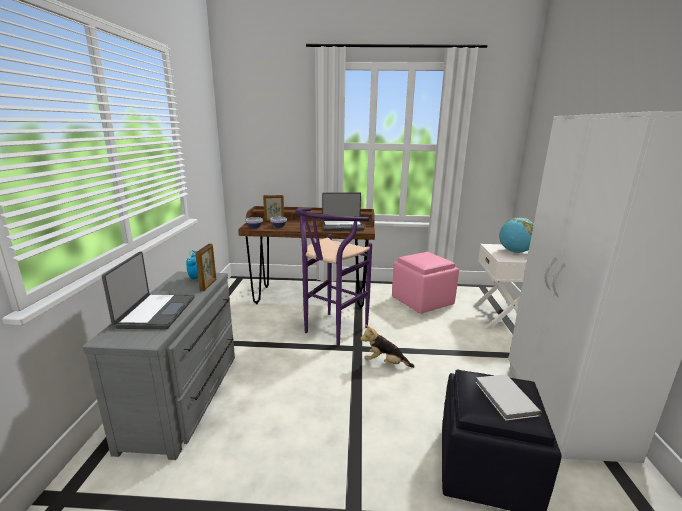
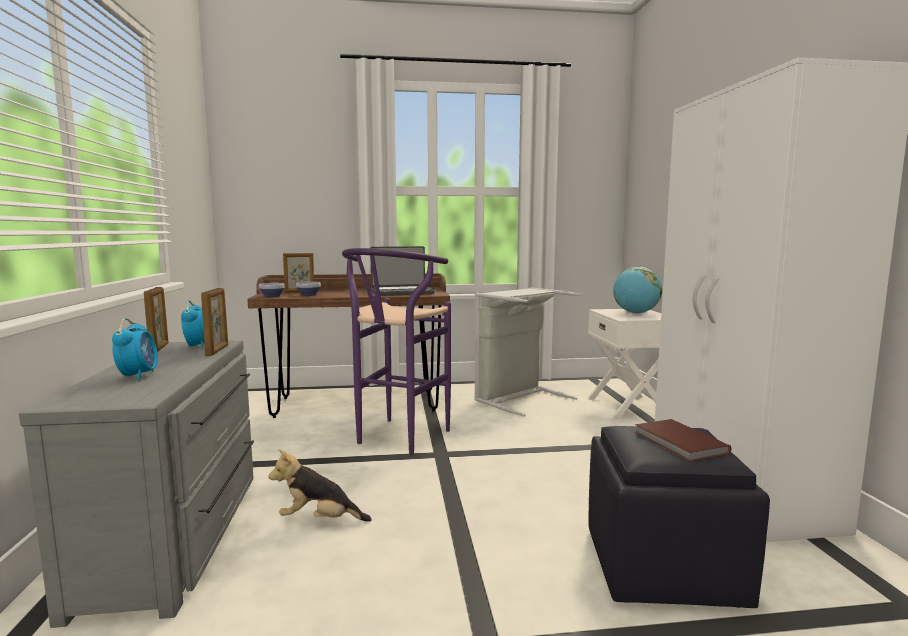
camera: 10 degrees left, 10 degrees down
laptop [102,251,195,329] -> alarm clock [112,318,158,381]
plush toy [360,324,414,368] -> plush toy moved to [269,449,372,522]
pink ottoman [392,252,459,314] -> grey laundry basket [474,287,581,417]
white book [476,374,541,420] -> brown book [634,419,731,462]
none -> picture frame [144,287,168,352]

